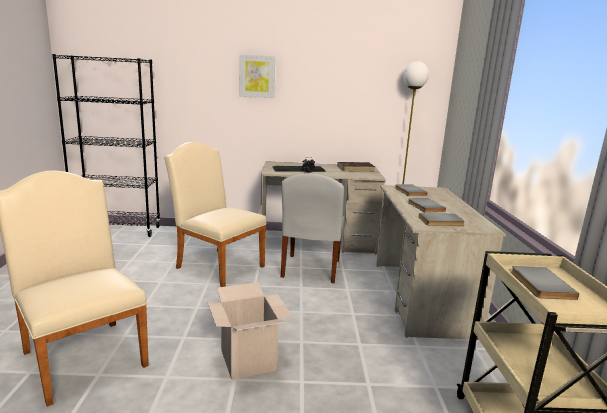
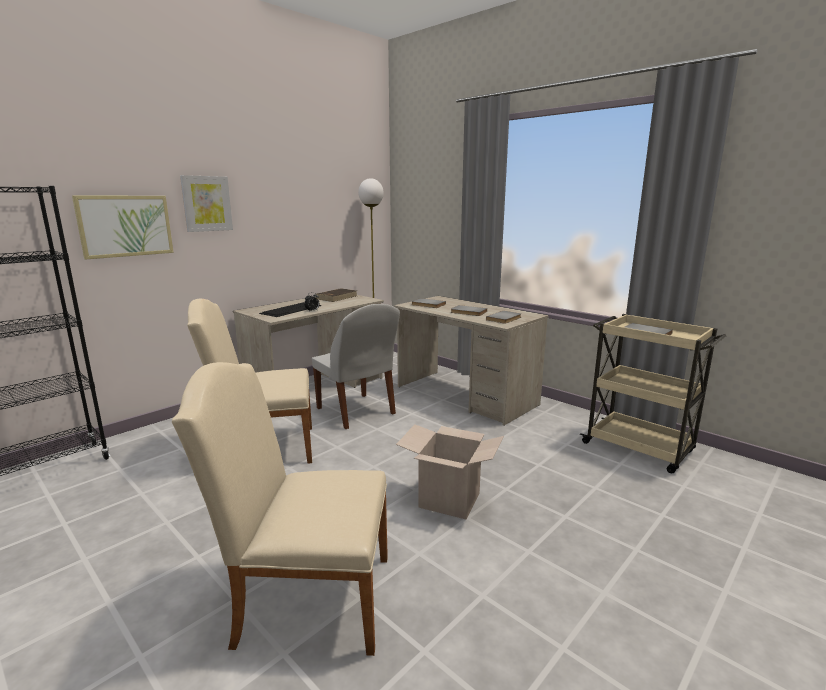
camera: 45 degrees left, 0 degrees up
none -> picture [72,196,174,259]

